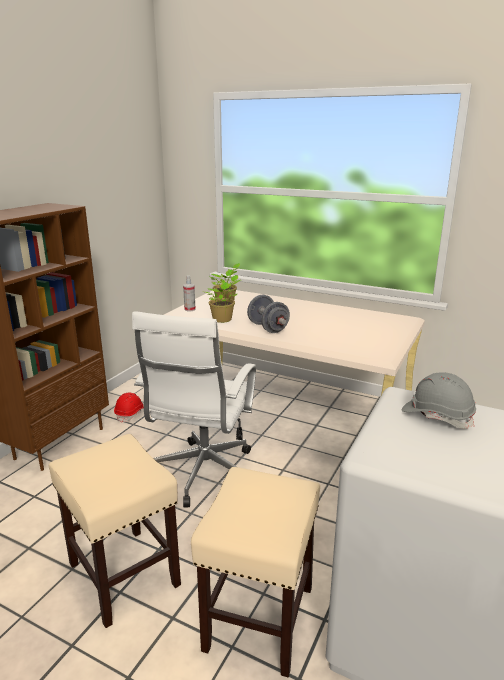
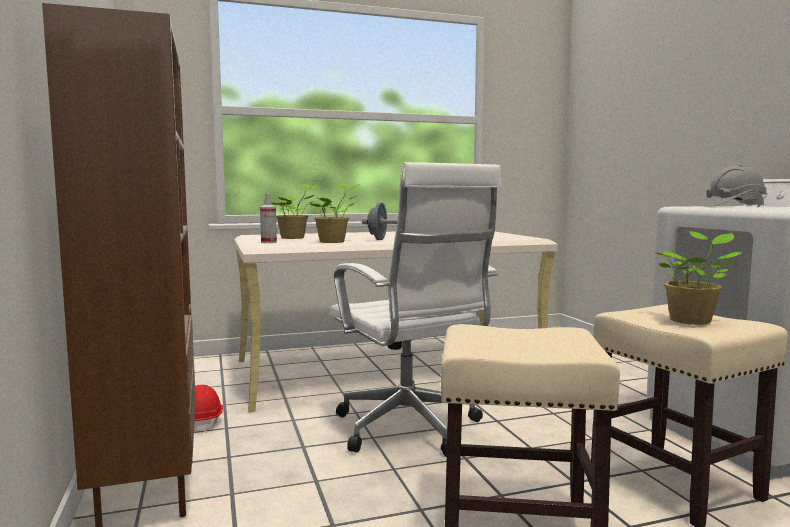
camera: 45 degrees left, 15 degrees down
none -> potted plant [655,231,743,325]

